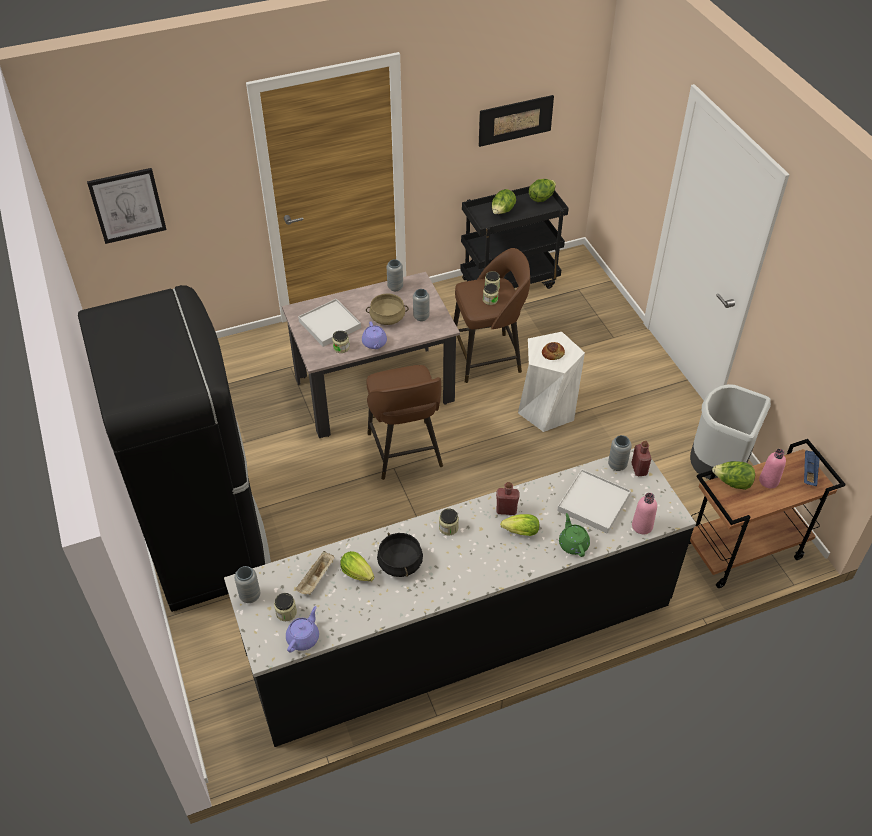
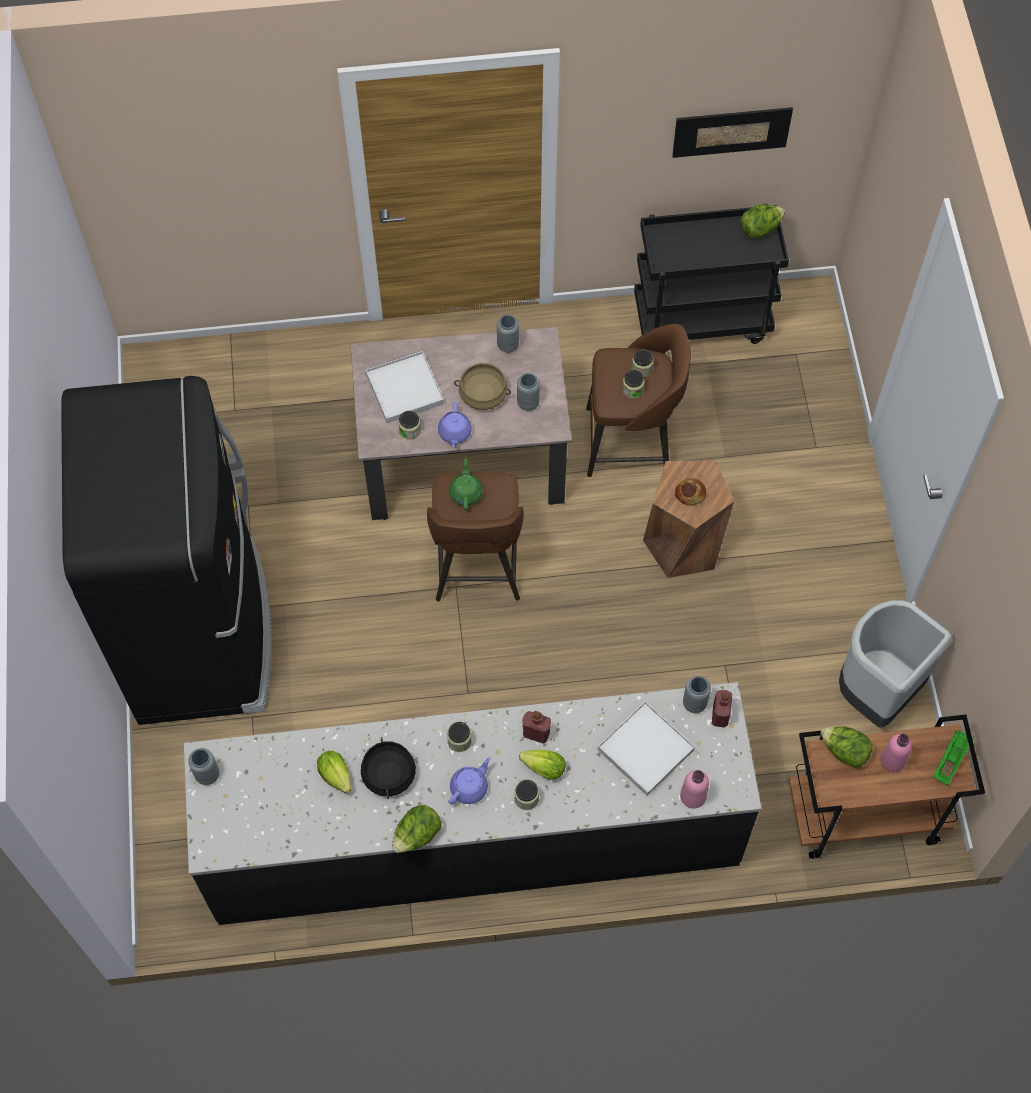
camera: 15 degrees right, 15 degrees up
picture [87,168,167,244] -> none
jar [274,593,297,621] -> jar moved to [514,780,539,810]
purple teapot [286,606,319,653] -> purple teapot moved to [449,757,491,804]
beige tray [295,551,334,595] -> none
lettuce [492,189,516,214] -> lettuce moved to [392,805,442,853]
white stool [518,332,585,432] -> brown stool [643,460,734,578]
green teapot [559,513,590,557] -> green teapot moved to [449,458,483,510]
blue tray [804,450,820,486] -> green tray [934,730,974,785]

